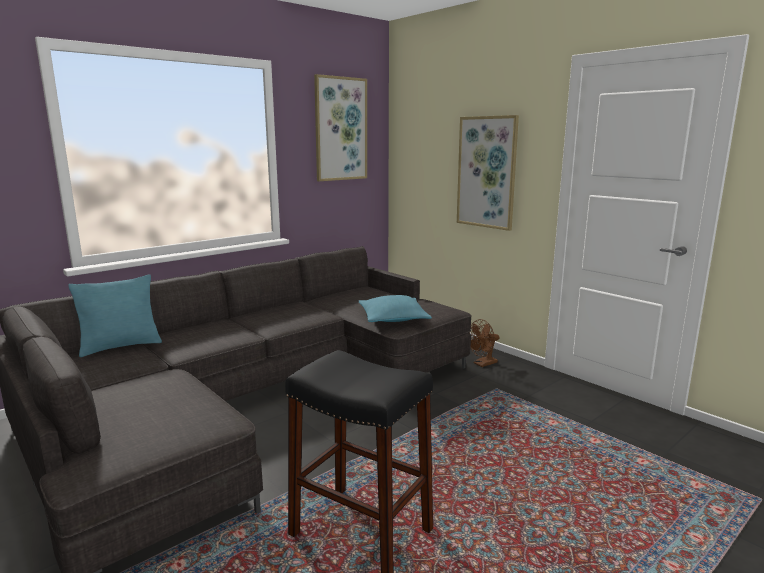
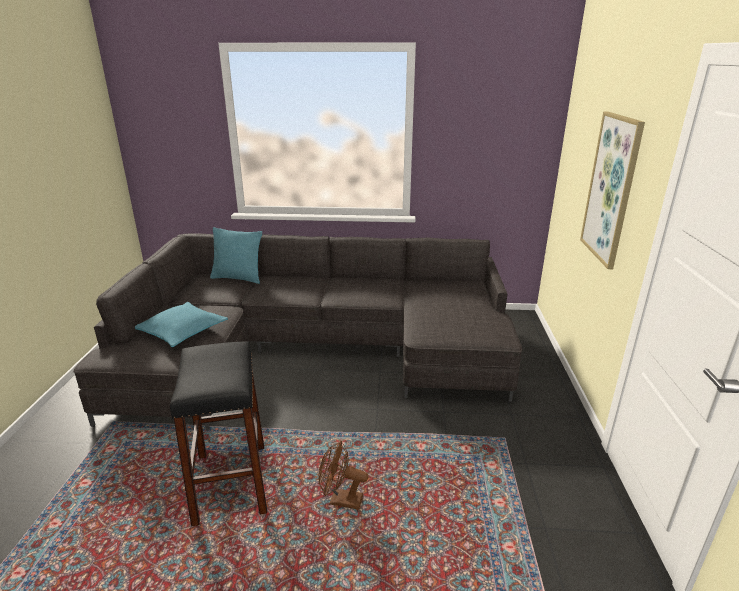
camera: 45 degrees right, 10 degrees up
picture [314,74,367,181] -> none
turquoise pillow [359,295,432,322] -> turquoise pillow moved to [135,302,228,347]
brown fan [470,319,499,367] -> brown fan moved to [318,441,368,510]

